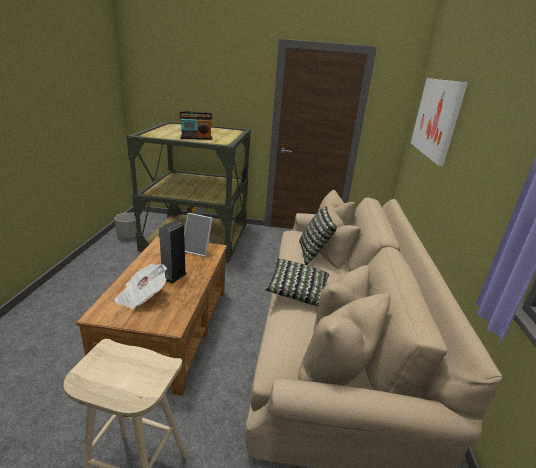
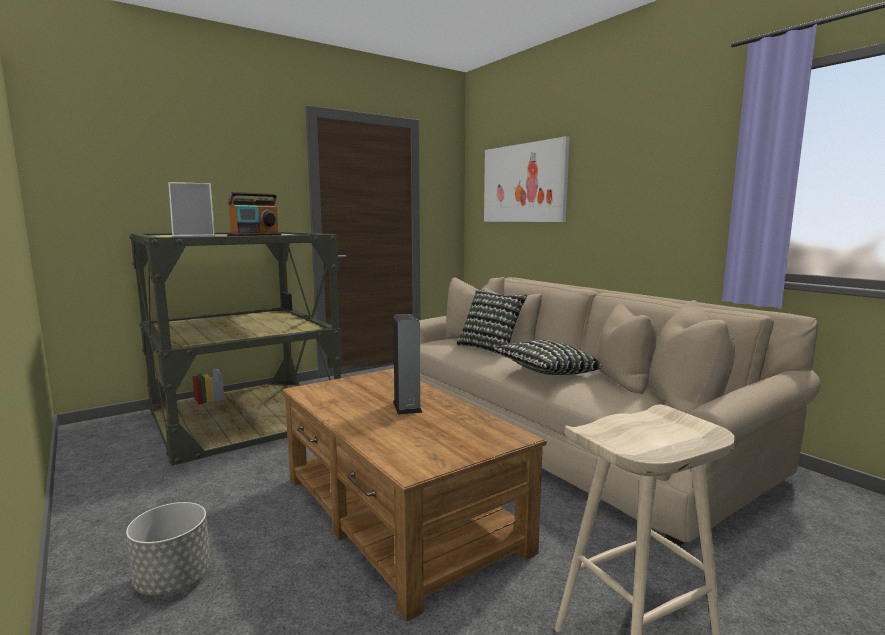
camera: 40 degrees left, 15 degrees down
grey planter [115,213,137,238] -> grey planter moved to [126,502,211,596]
newspaper [115,264,167,310] -> none
picture frame [184,213,213,257] -> picture frame moved to [168,182,215,237]

